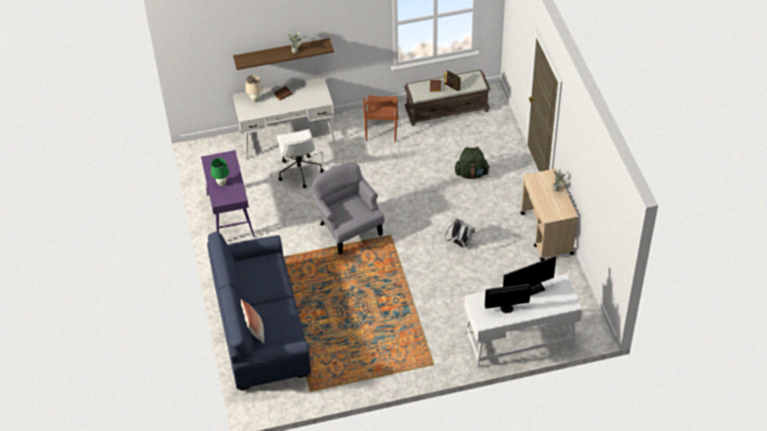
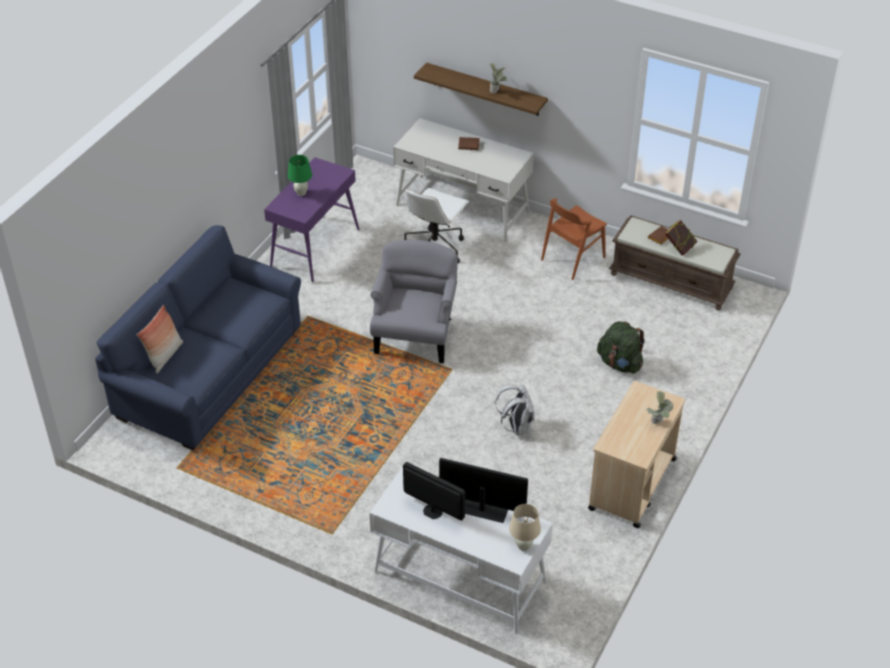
camera: 40 degrees right, 5 degrees down
beige table lamp [245,75,263,103] -> beige table lamp moved to [509,504,541,551]

